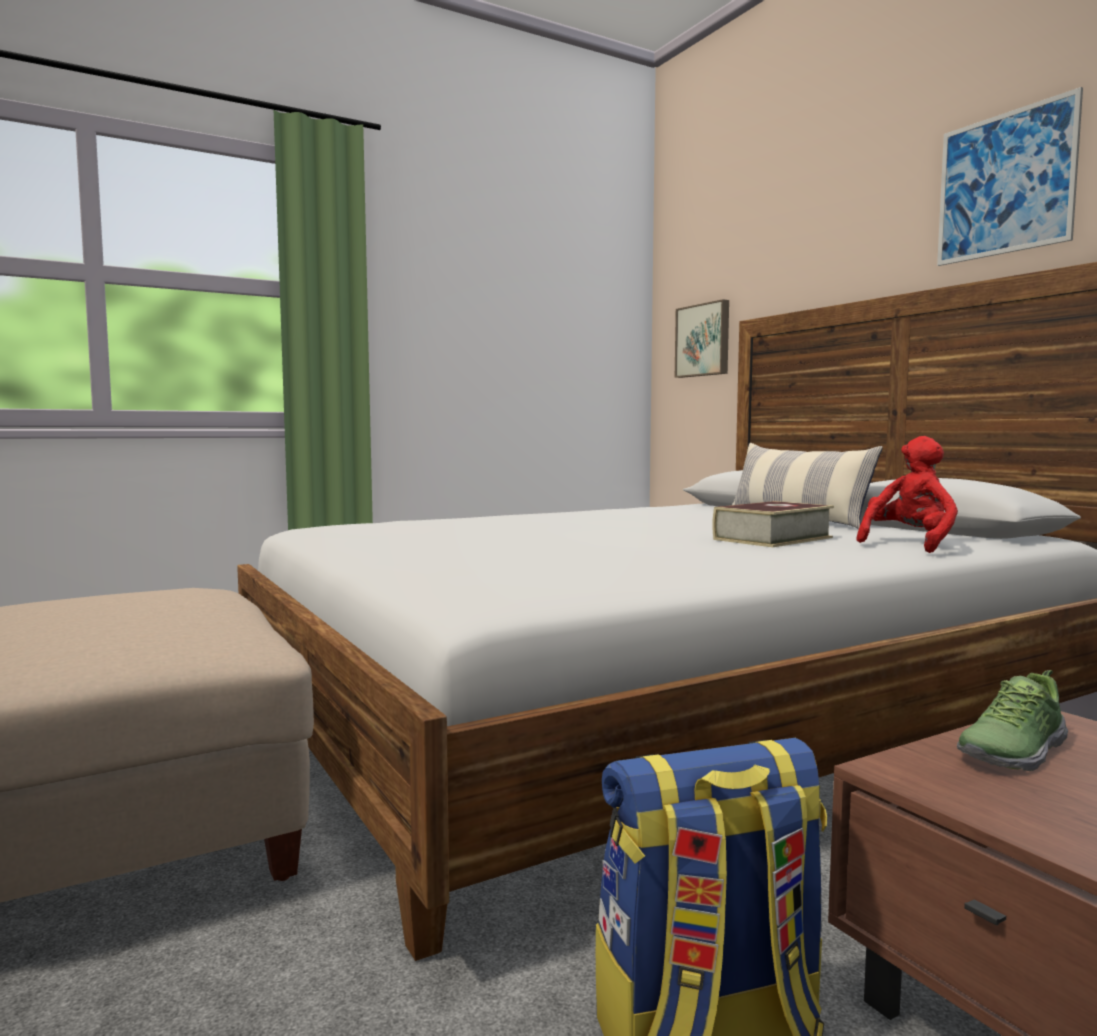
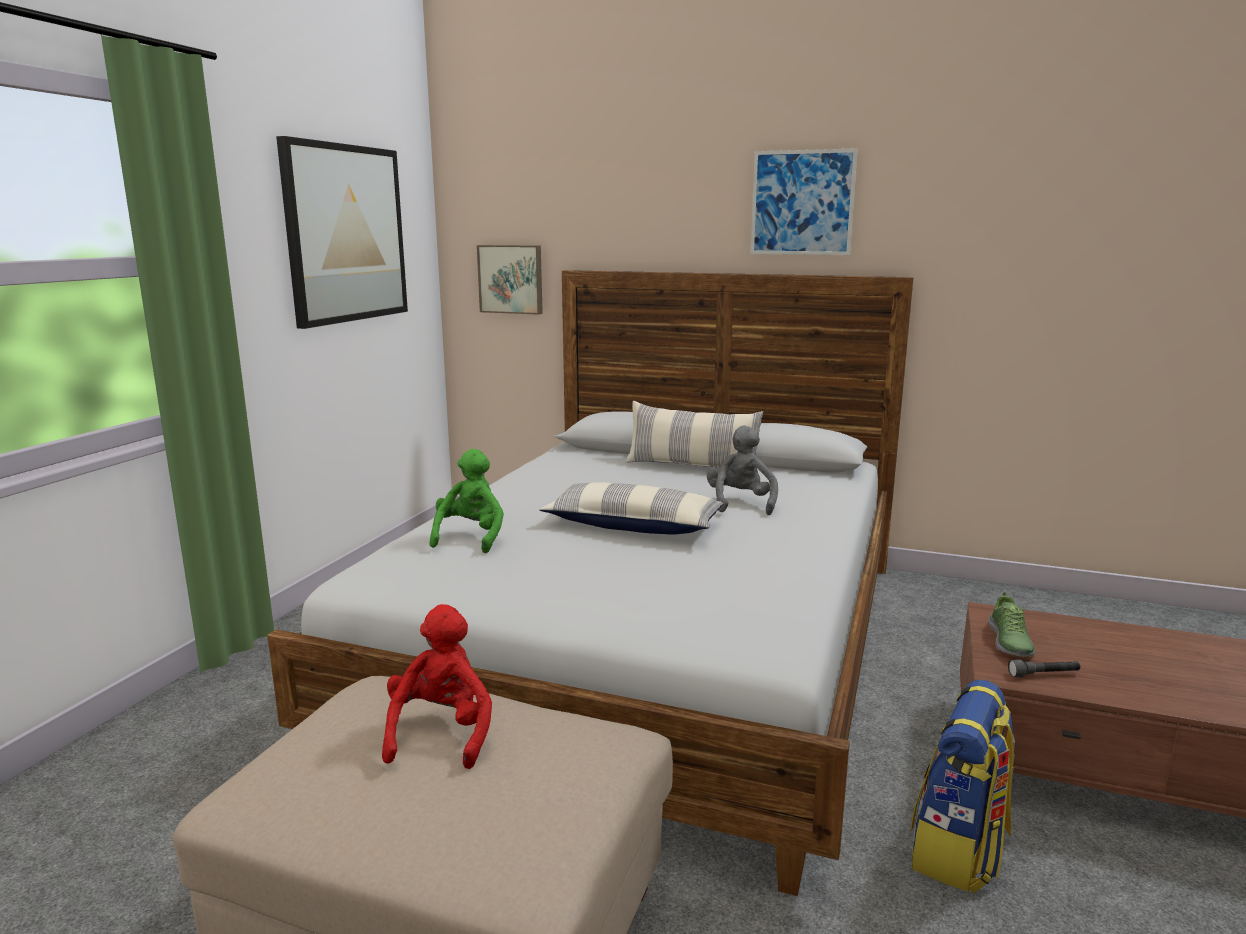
camera: 40 degrees left, 10 degrees up
book [712,501,834,547] -> grey plush toy [707,426,778,515]
red plush toy [856,436,958,553] -> red plush toy moved to [382,604,492,769]
none -> picture [276,136,408,329]
none -> green plush toy [430,449,504,553]
none -> pillow [539,482,724,534]
none -> grey flashlight [1008,659,1080,677]

